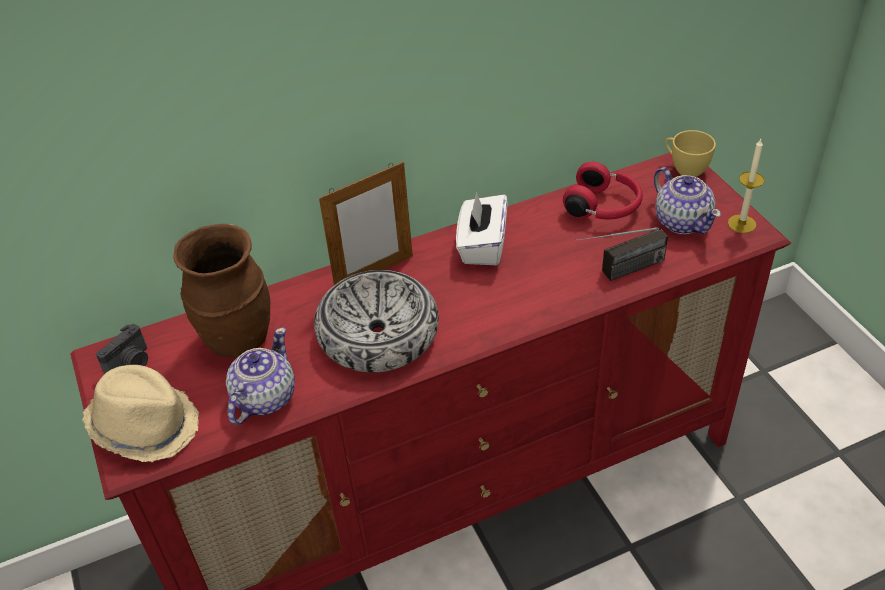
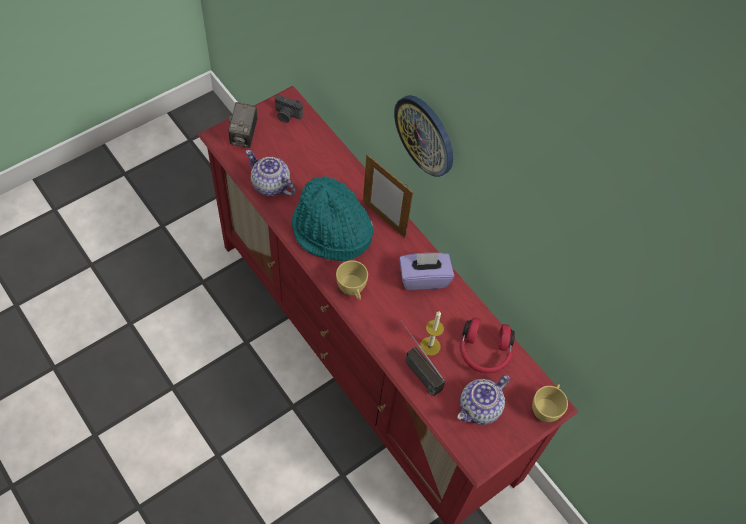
camera: 70 degrees right, 15 degrees up
beige hat [82,365,199,462] -> camera [228,102,258,148]
brown vase [173,224,270,357] -> none
teapot [226,327,295,425] -> teapot turned 150 degrees counterclockwise [245,150,295,196]
bowl [314,270,439,372] -> turquoise hat [292,176,373,261]
white tissue box [456,192,507,265] -> purple tissue box [399,253,454,290]
candle [728,139,765,233] -> candle moved to [420,311,444,356]
none -> yellow cup [336,260,368,300]
none -> wall clock [394,95,453,177]

